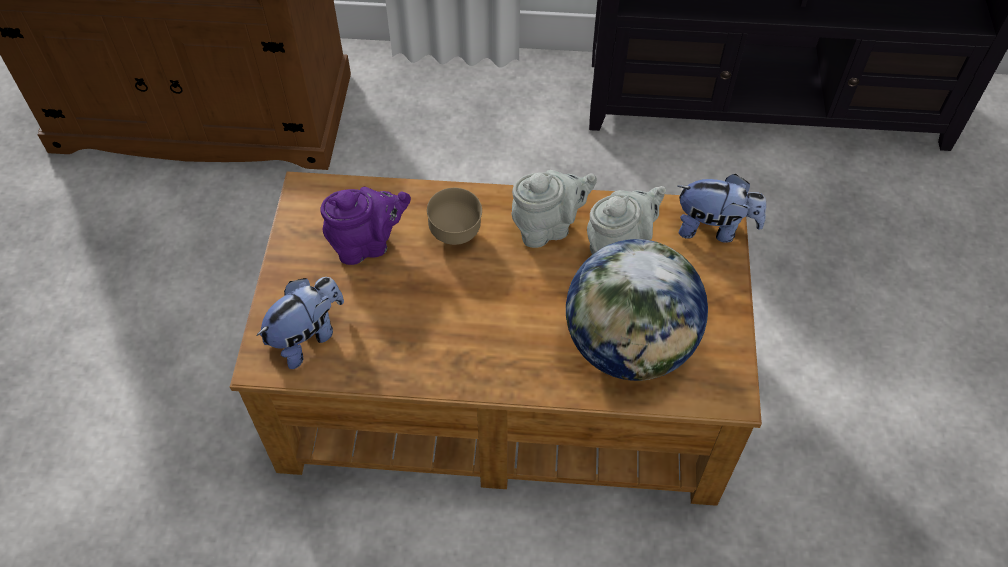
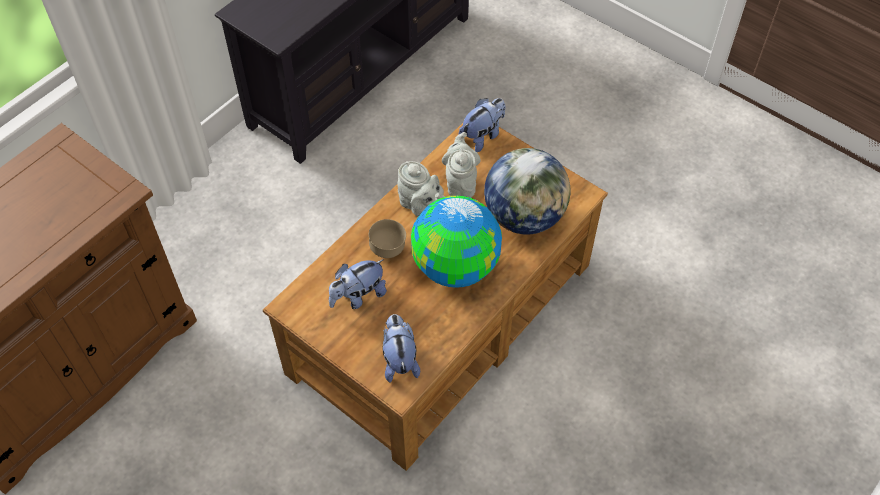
camera: 55 degrees left, 0 degrees up
purple teapot [321,187,411,265] -> plush toy [329,259,387,309]
grey teapot [512,170,597,248] -> grey teapot turned 120 degrees clockwise [397,161,445,216]
none -> globe [411,196,502,288]

